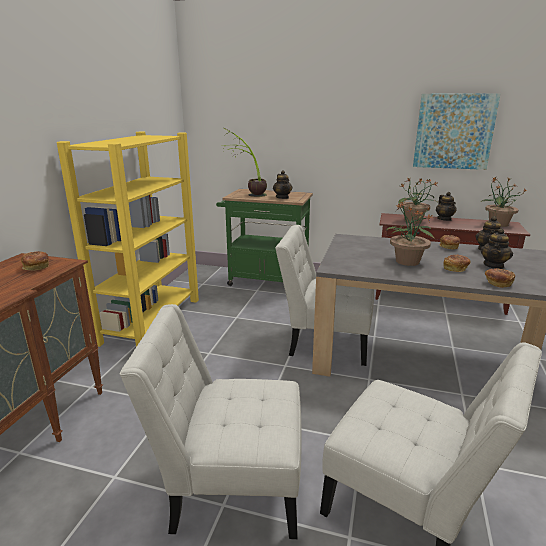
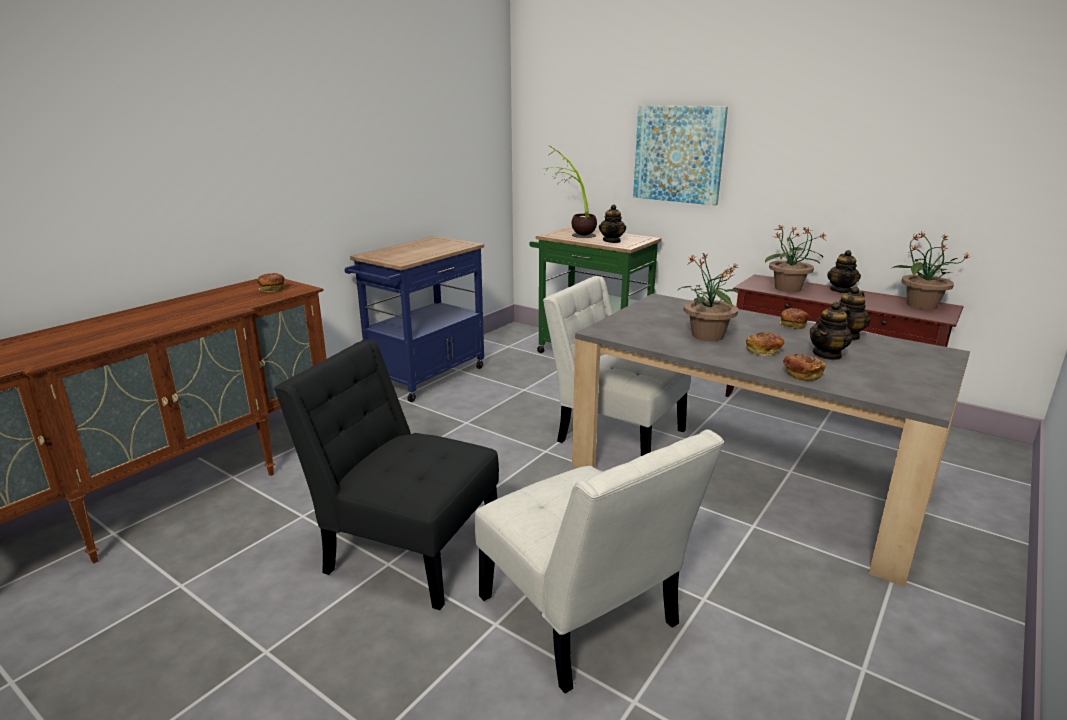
camera: 20 degrees right, 0 degrees up
yellow bookcase [57,131,199,347] -> blue cart [345,236,484,402]
white chair [120,304,302,539] -> black chair [274,339,499,610]
picture [413,93,501,170] -> picture moved to [633,105,728,206]

